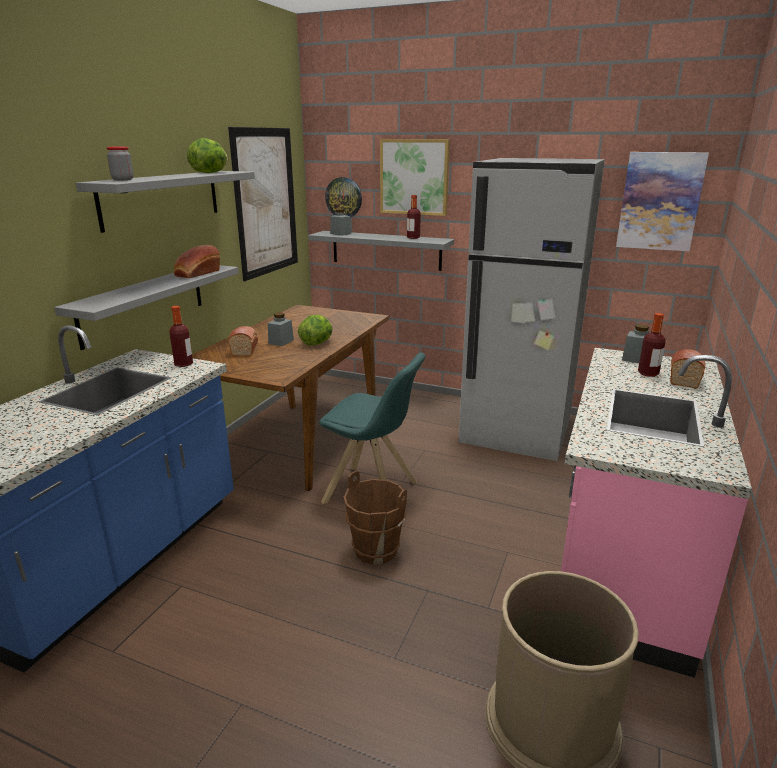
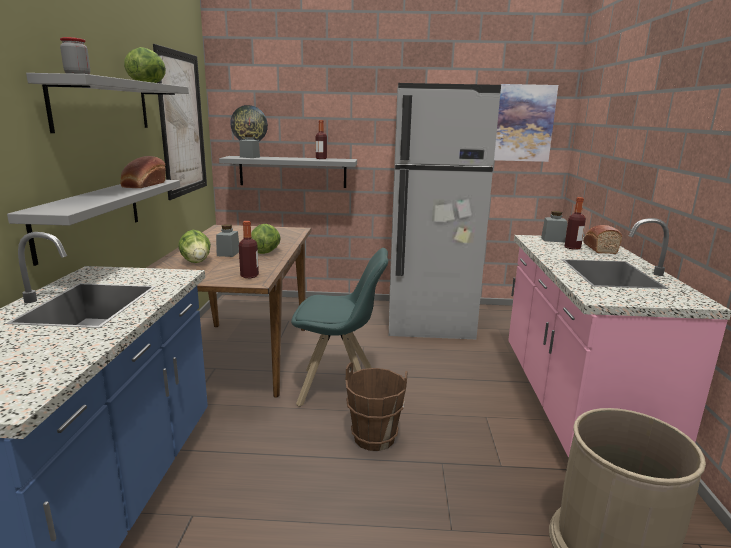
camera: 20 degrees left, 5 degrees down
bottle [169,306,193,367] -> bottle moved to [239,221,259,278]
bread [228,326,258,356] -> lettuce [178,230,211,263]
picture [380,139,450,216] -> none

